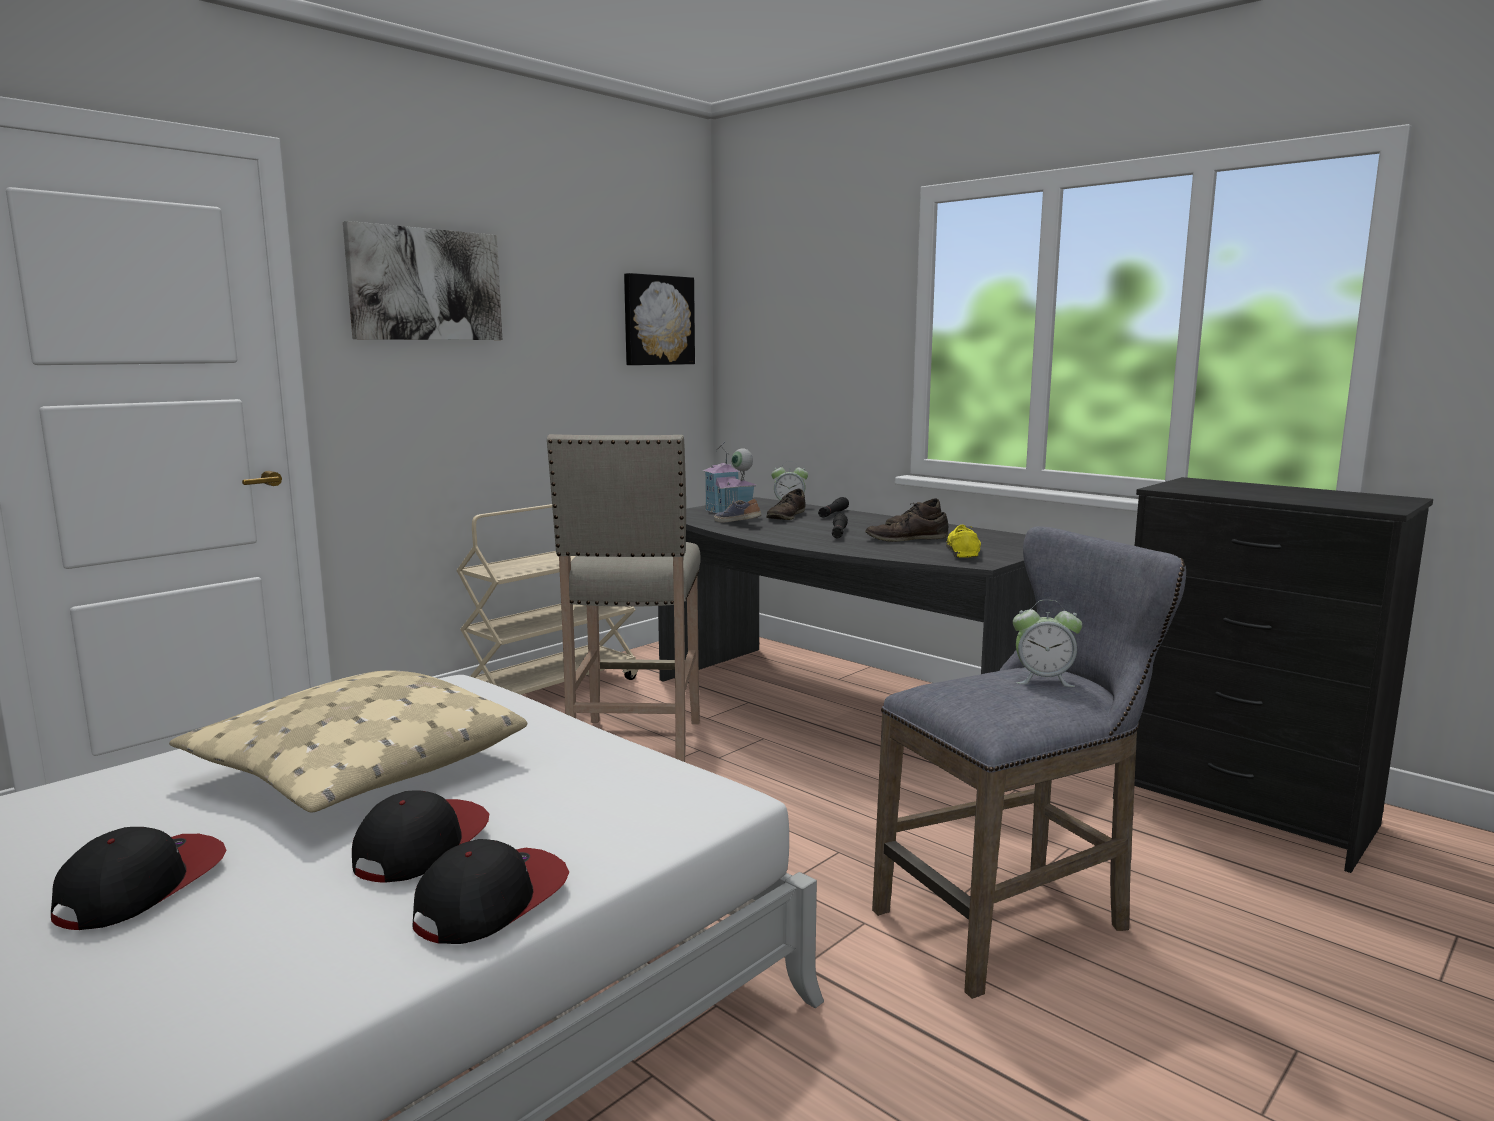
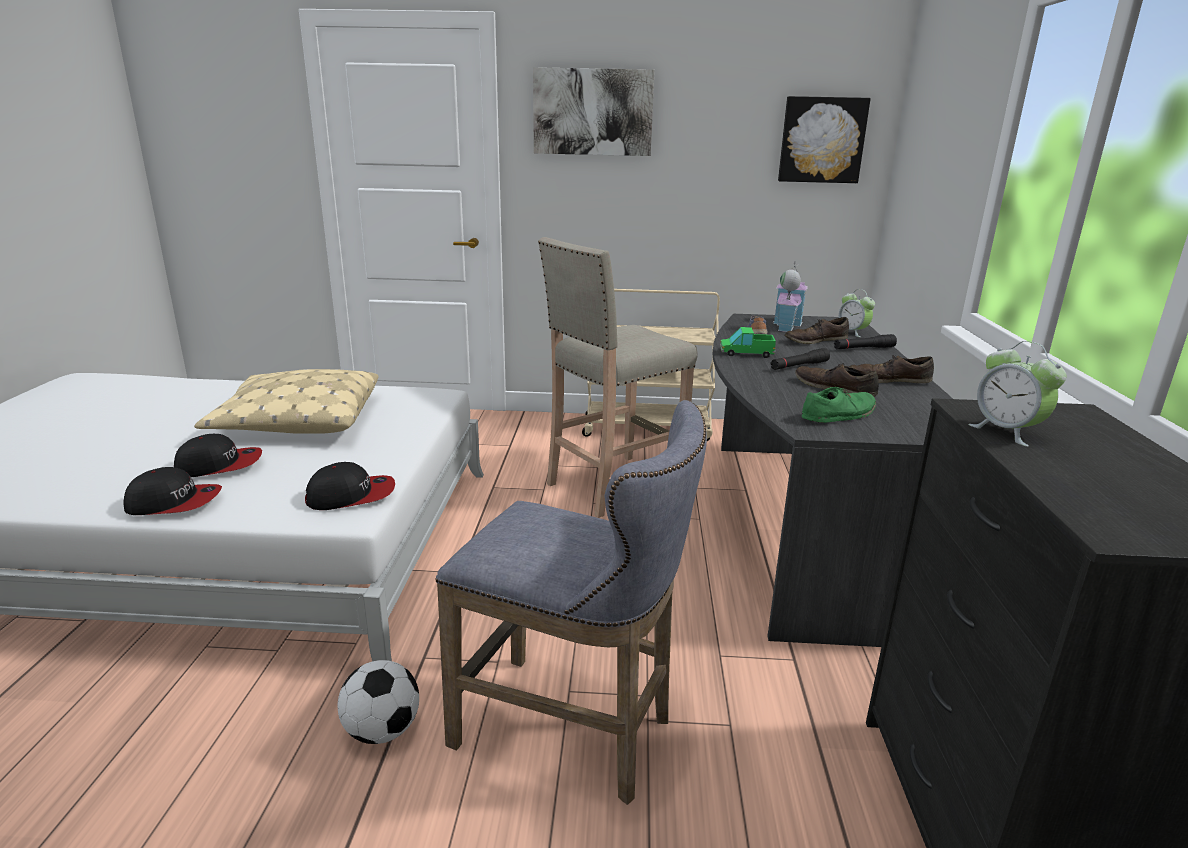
camera: 50 degrees right, 10 degrees up
cap [51,827,227,930] -> cap moved to [305,462,395,510]
yellow shoe [946,525,981,558] -> green shoe [802,387,876,423]
alarm clock [1013,600,1082,687] -> alarm clock moved to [968,341,1066,447]
none -> football [338,660,419,744]
none -> toy truck [720,327,776,358]

